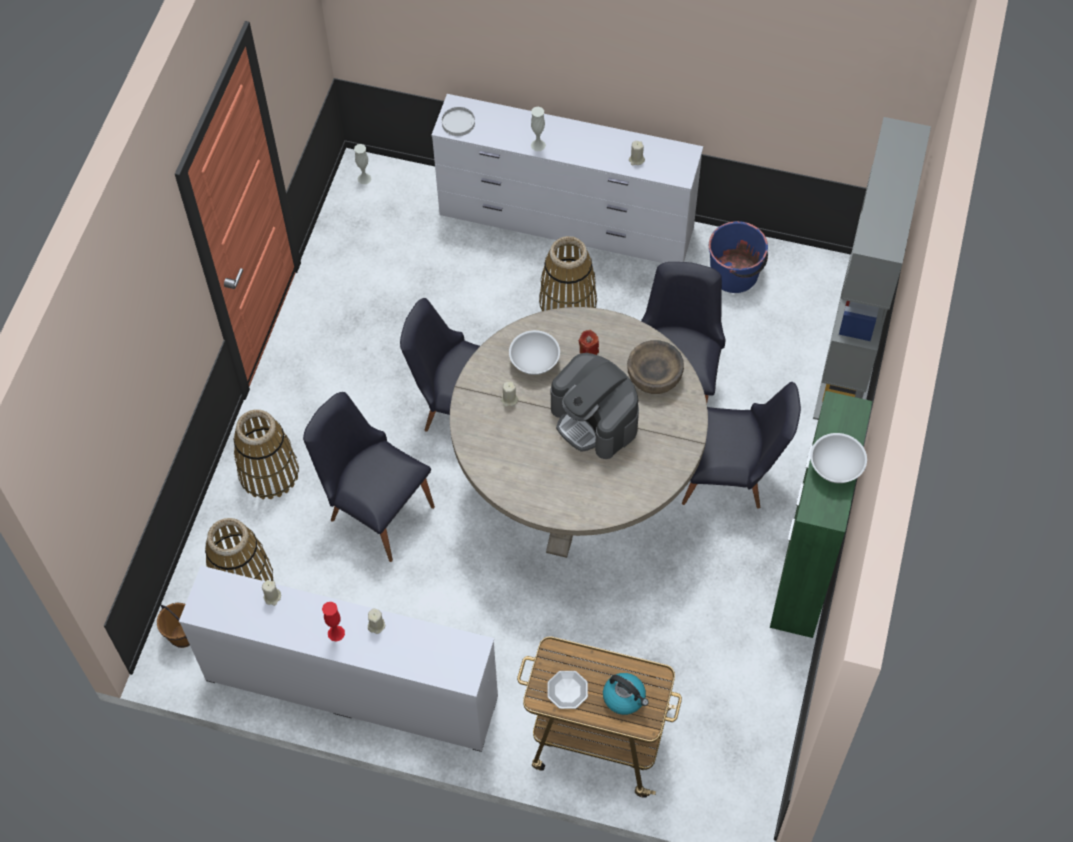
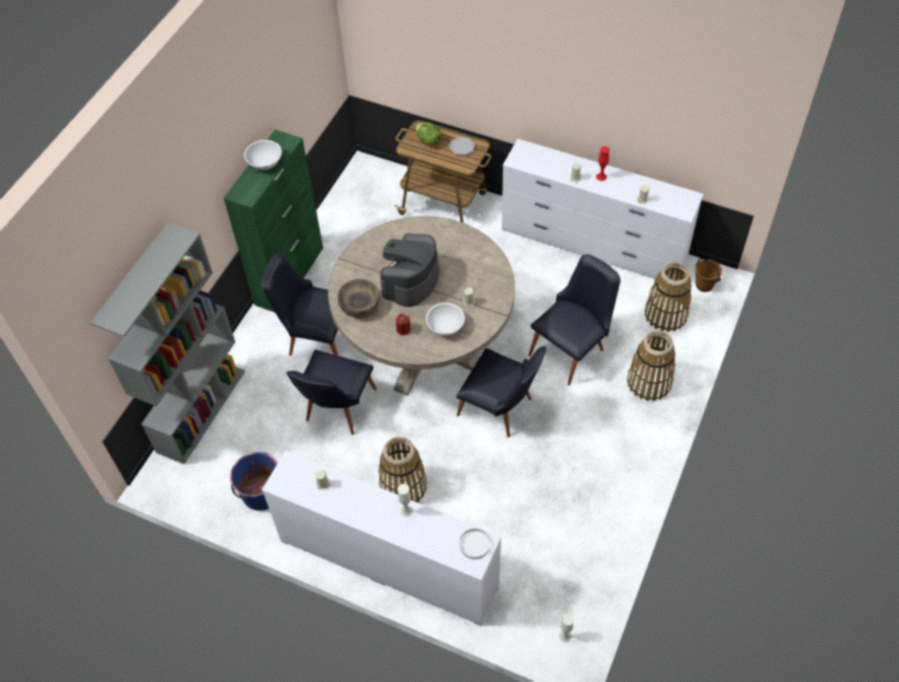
camera: 170 degrees left, 5 degrees down
black chair [303,392,435,562] -> black chair turned 90 degrees counterclockwise [528,254,621,385]
coffee machine [551,353,639,459] -> coffee machine turned 120 degrees counterclockwise [380,233,439,307]
kettle [603,673,649,715] -> lettuce [416,122,441,146]

